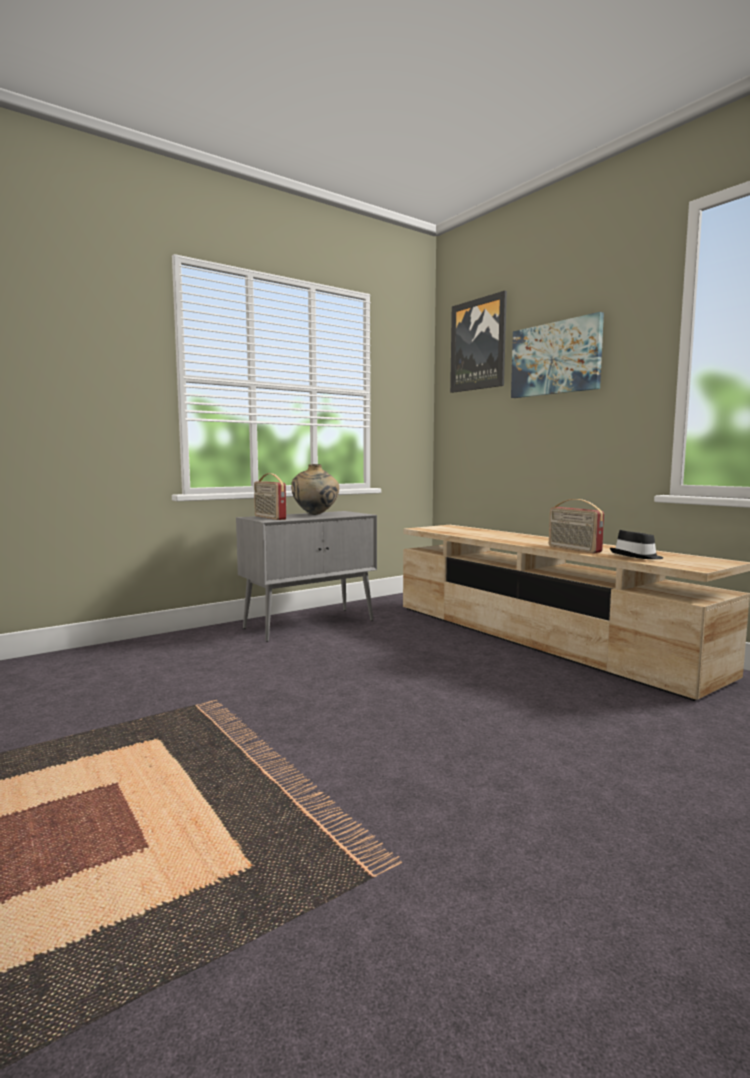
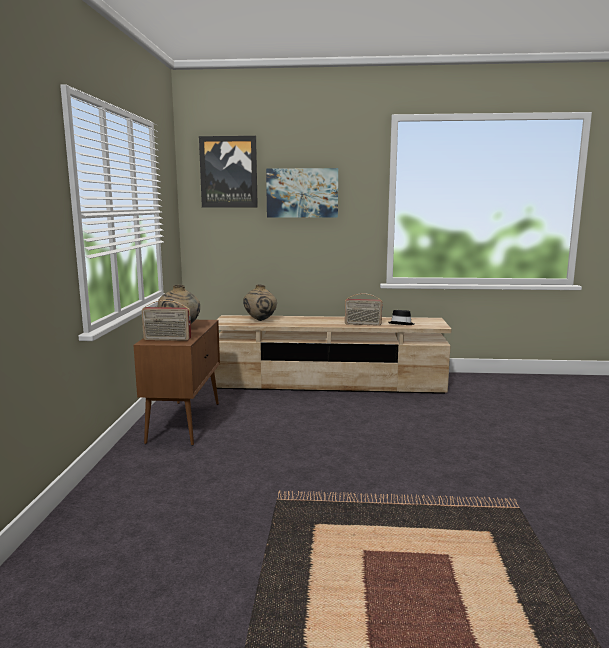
camera: 50 degrees left, 5 degrees up
grey cabinet [236,511,377,642] -> brown cabinet [133,320,220,446]
none -> beige vase [243,284,277,321]

